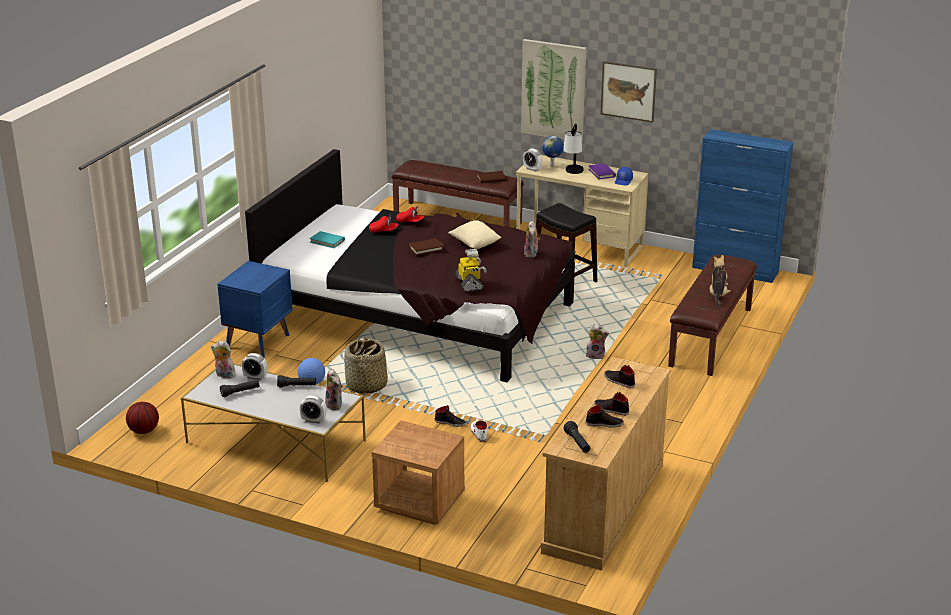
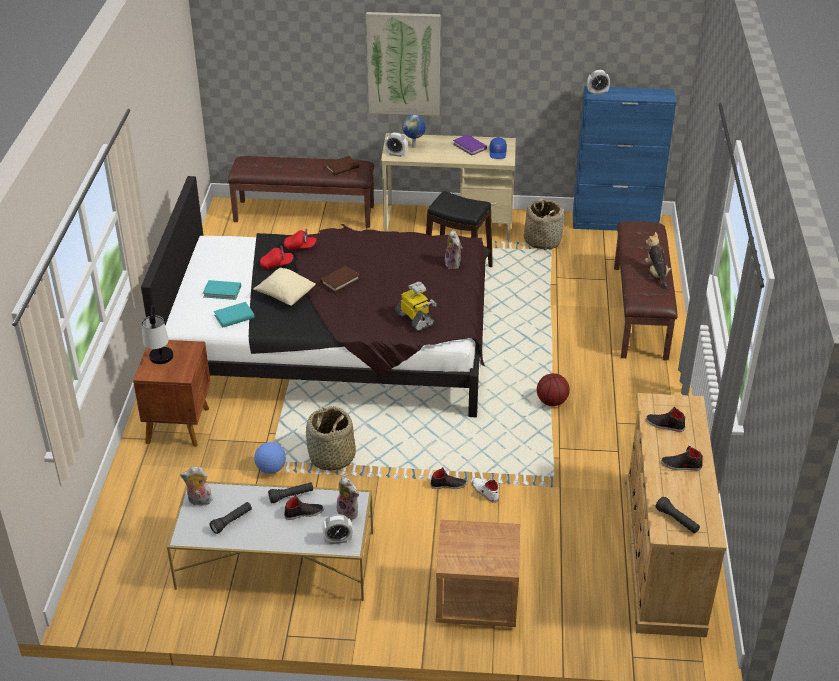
camera: 20 degrees left, 10 degrees up
basketball [126,402,159,434] -> basketball moved to [537,373,570,406]
blue nightstand [217,261,293,357] -> brown nightstand [133,340,211,447]
alarm clock [242,353,267,380] -> alarm clock moved to [587,70,610,95]
beige pillow [448,220,501,249] -> beige pillow moved to [253,267,316,306]
table lamp [563,124,583,174] -> table lamp moved to [142,305,173,364]
plush toy [586,324,609,359] -> none
black shoe [586,404,624,428] -> black shoe moved to [284,495,324,520]
picture [601,61,657,122] -> none
none -> turquoise book [214,302,255,328]
none -> basket [524,198,564,250]

